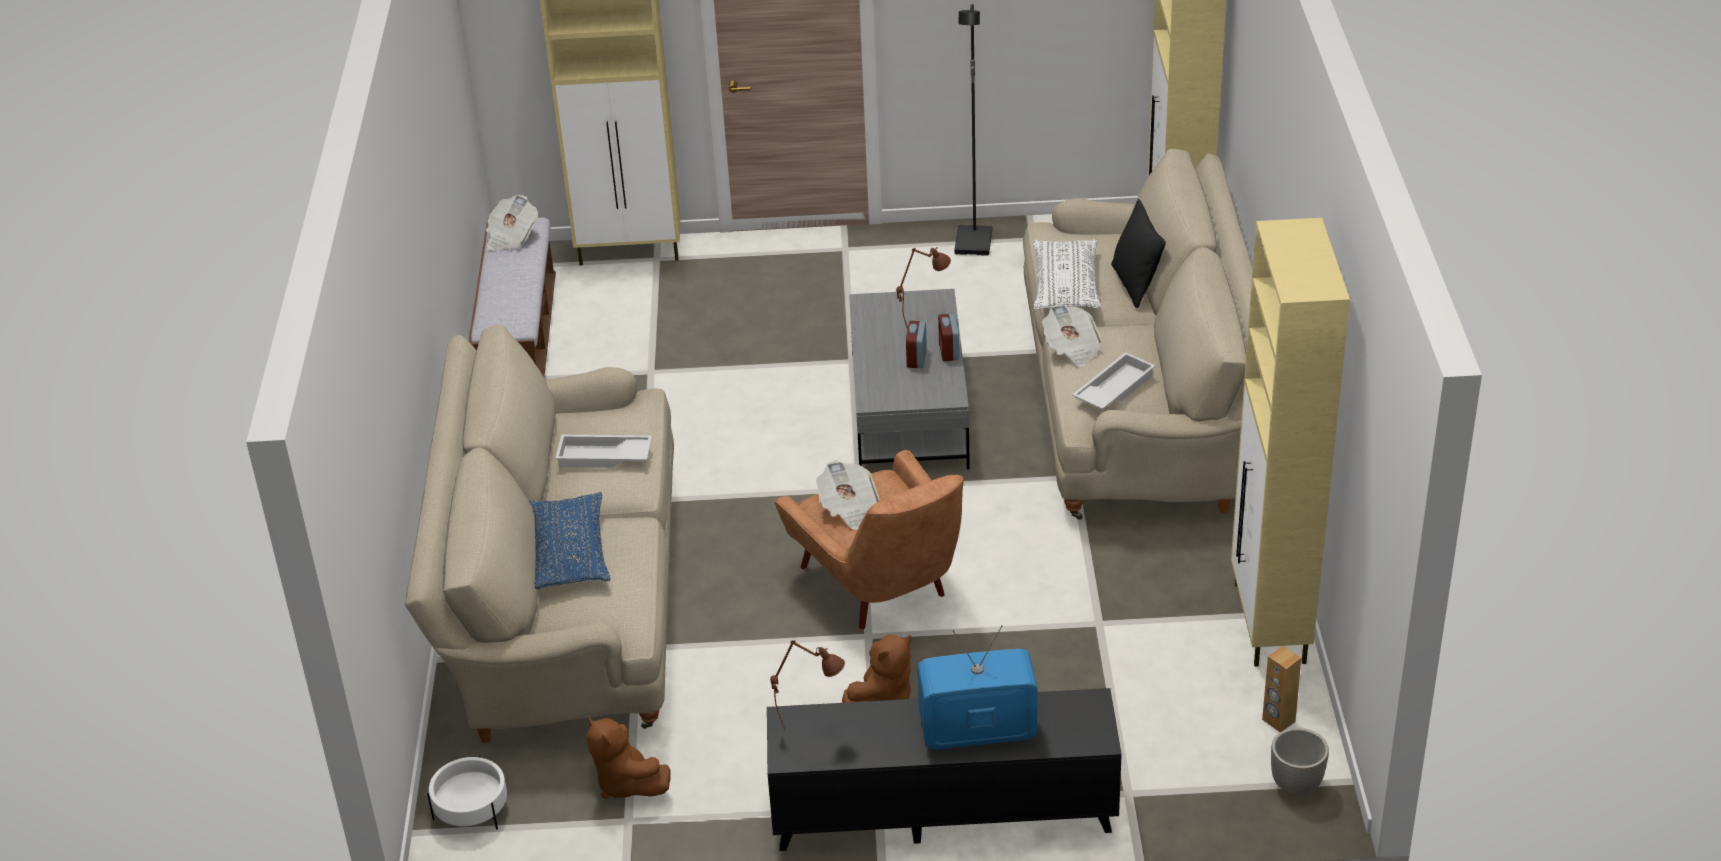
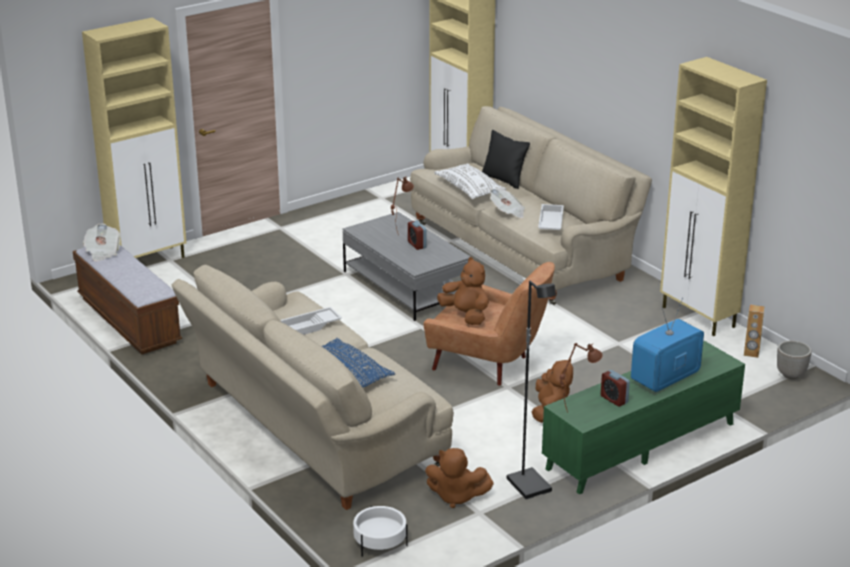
camera: 35 degrees left, 10 degrees down
black tv stand [767,688,1122,851] -> green tv stand [542,341,745,494]
newspaper [816,460,880,530] -> brown plush toy [437,257,489,325]
alarm clock [938,314,959,361] -> alarm clock moved to [601,370,630,407]
black floor lamp [954,4,992,256] -> black floor lamp moved to [507,281,556,499]

